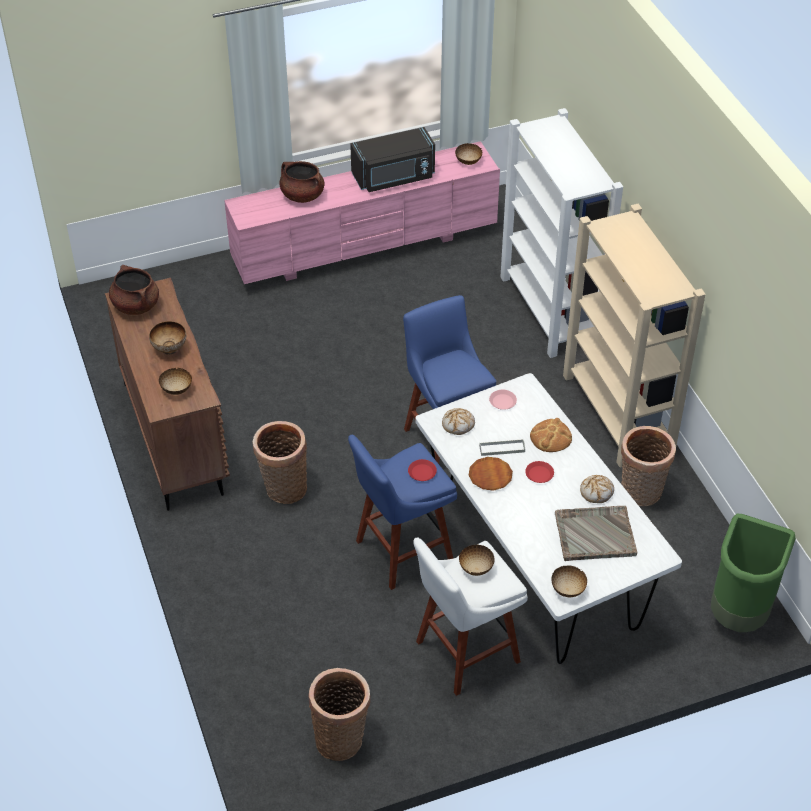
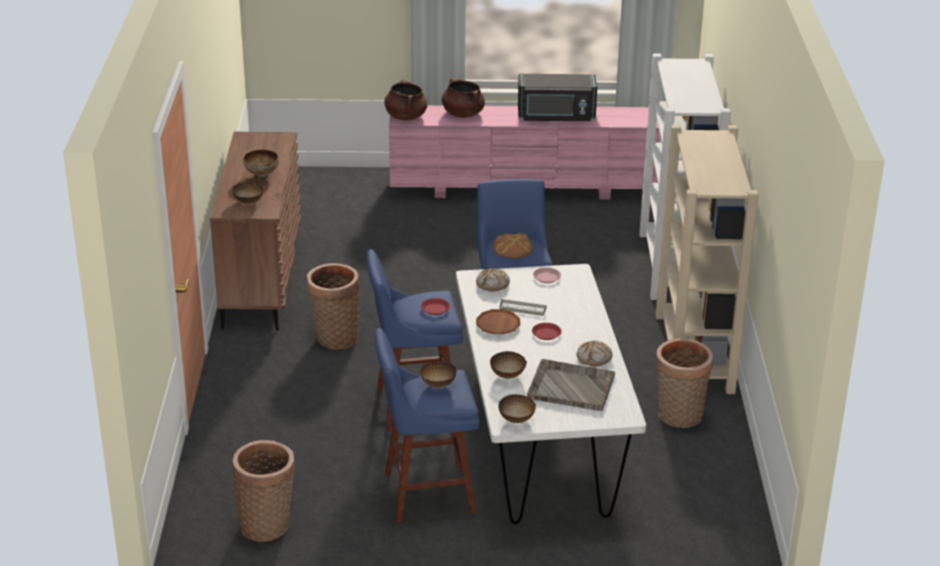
camera: 20 degrees right, 15 degrees down
brown cooking pot [109,265,159,315] -> brown cooking pot moved to [385,79,427,120]
white stool [413,538,528,696] -> blue stool [374,328,480,522]
bowl [455,143,482,165] -> bowl moved to [490,351,527,379]
bread [530,418,572,452] -> bread moved to [493,233,533,258]
green trash can [711,514,796,632] -> none

